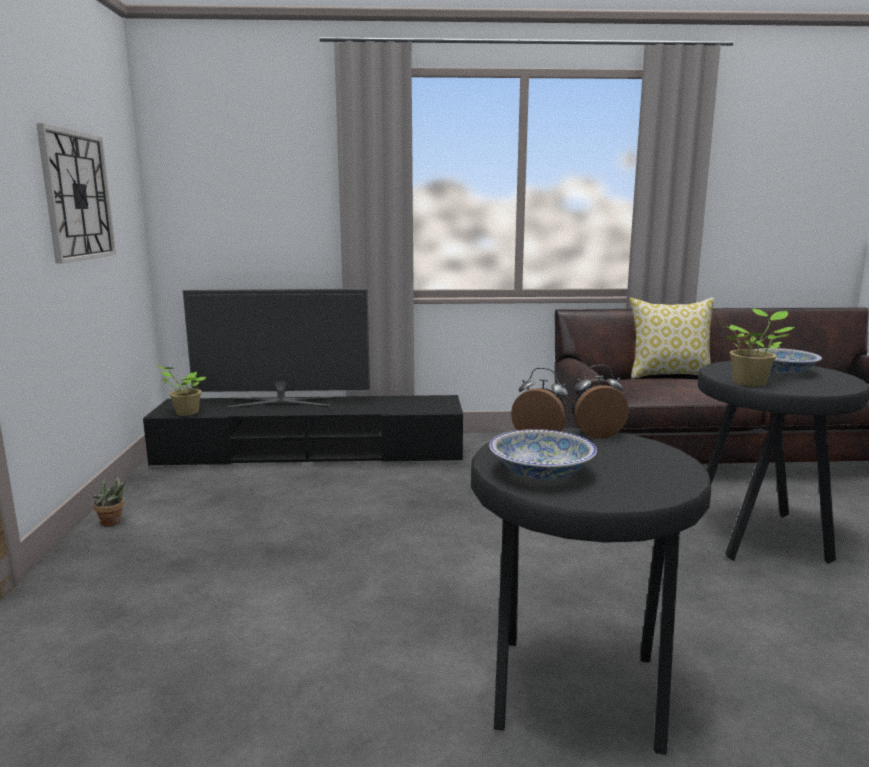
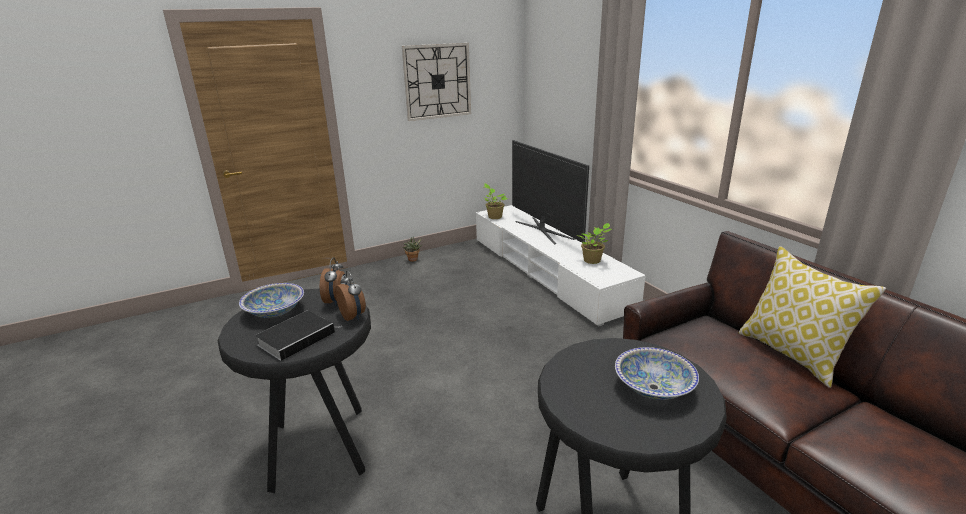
camera: 65 degrees right, 10 degrees up
black tv stand [143,395,463,467] -> white tv stand [476,205,646,326]
potted plant [724,308,794,386] -> potted plant moved to [576,223,612,264]
none -> book [255,310,340,361]

